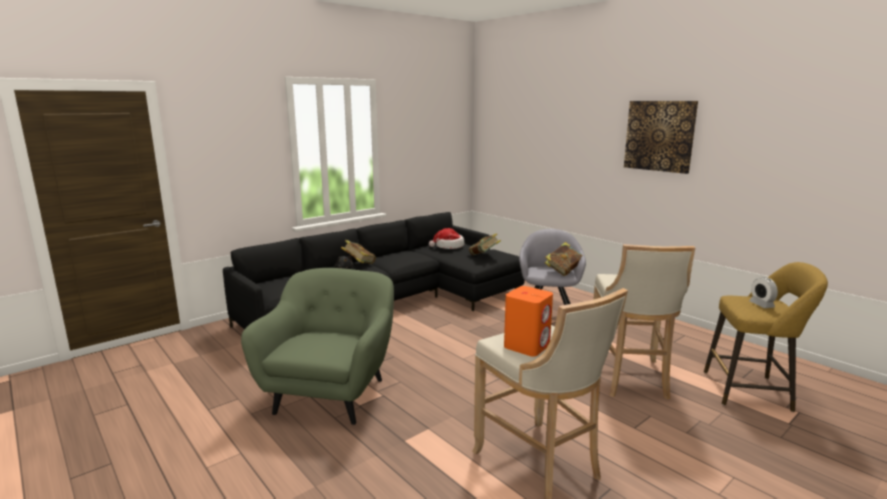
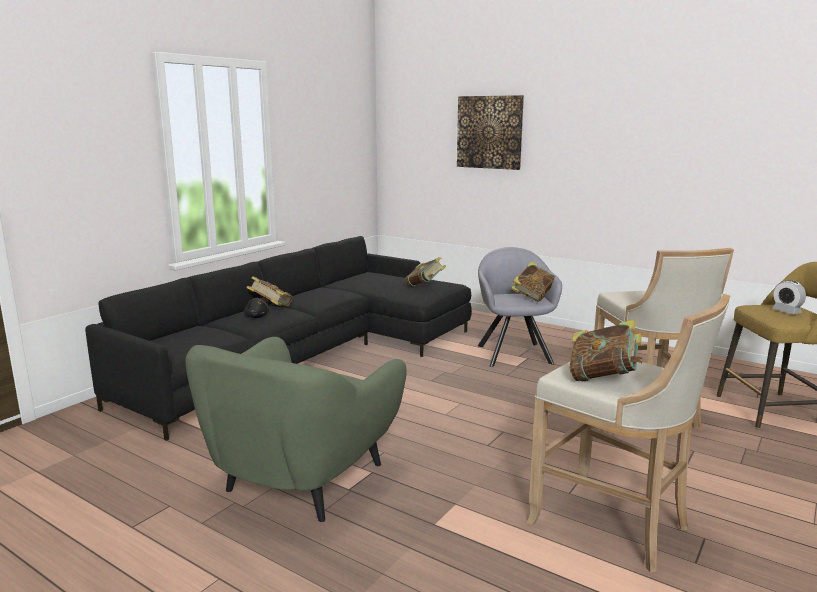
camera: 15 degrees left, 0 degrees up
green armchair [241,268,394,425] -> green armchair turned 150 degrees counterclockwise [185,337,407,522]
hat [429,228,464,249] -> none
orange speaker [504,286,553,356] -> book [569,320,643,382]
picture [624,101,698,174] -> picture moved to [457,95,524,170]

